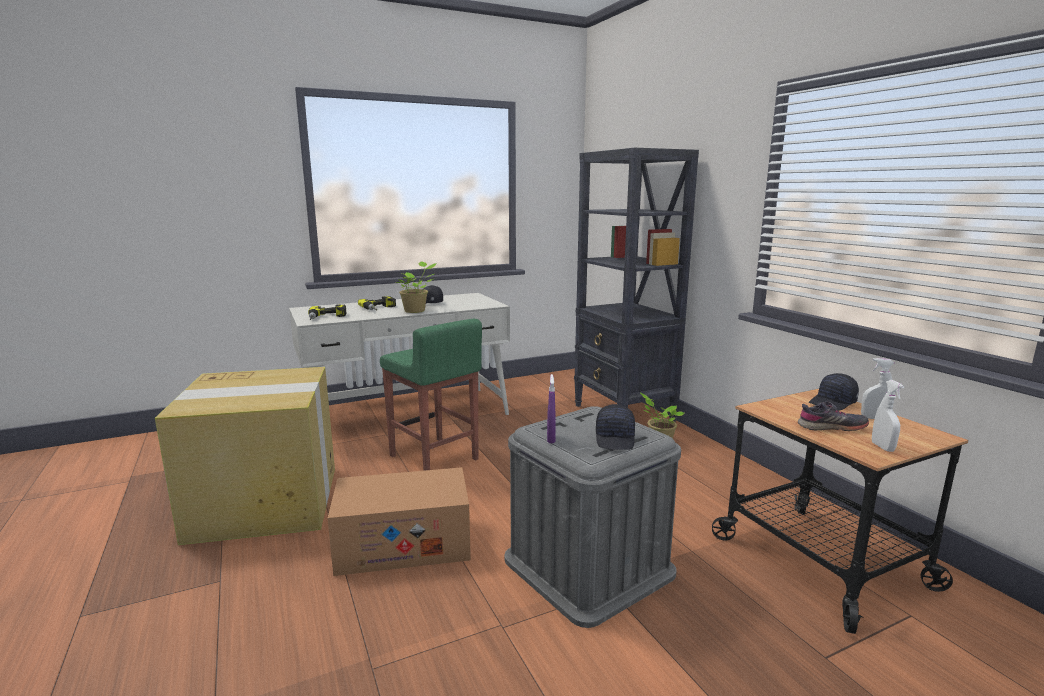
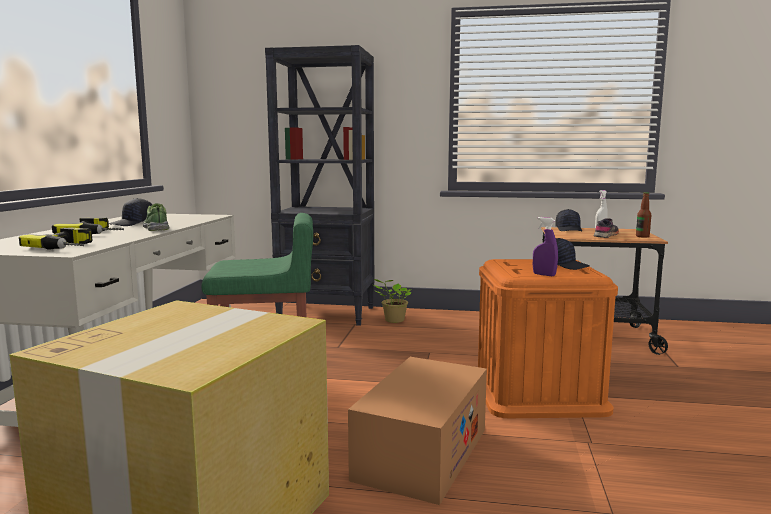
camera: 55 degrees left, 5 degrees down
potted plant [395,261,437,313] -> shoe [143,203,170,231]
grey storage box [504,406,681,628] -> orange storage box [478,259,618,418]
white spray bottle [872,380,904,452] -> bottle [636,192,651,238]

